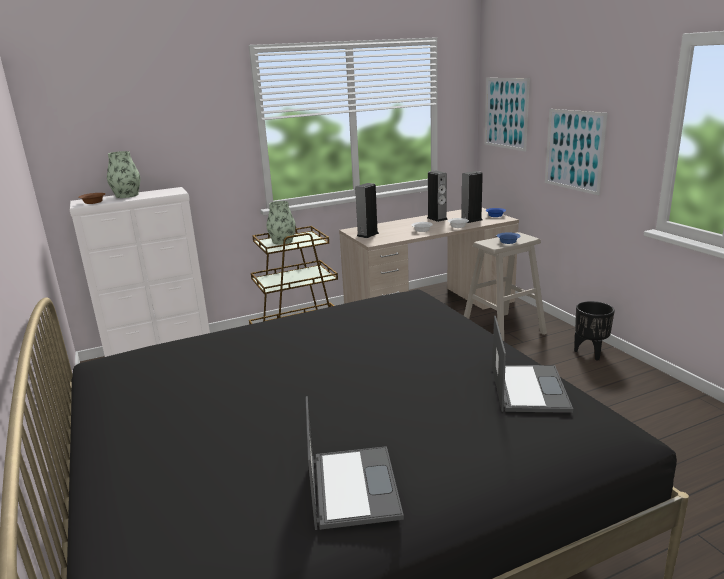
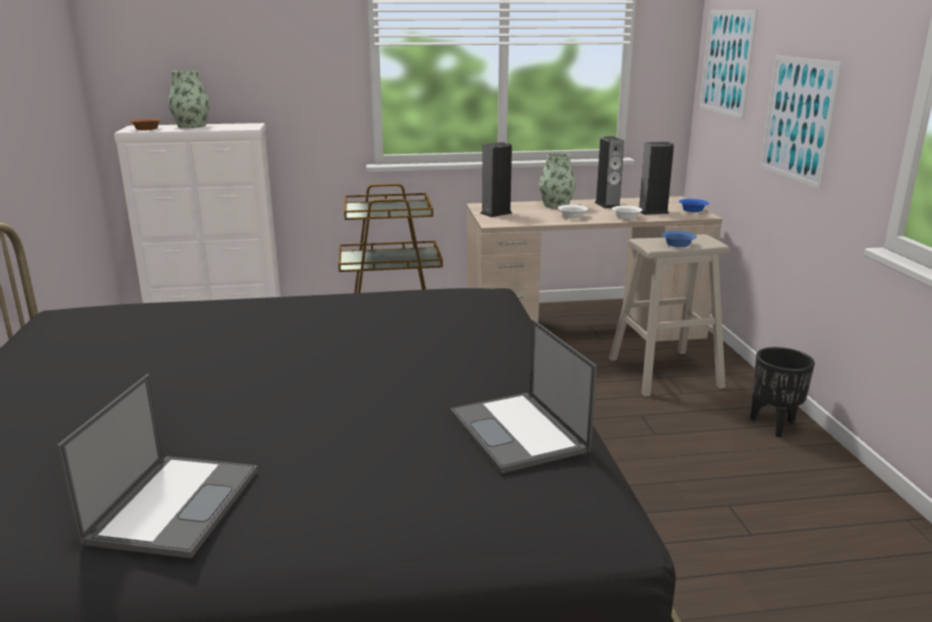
camera: 15 degrees right, 0 degrees up
vase [266,201,296,245] -> vase moved to [539,153,576,208]
laptop [492,316,573,413] -> laptop turned 135 degrees clockwise [450,320,597,474]

